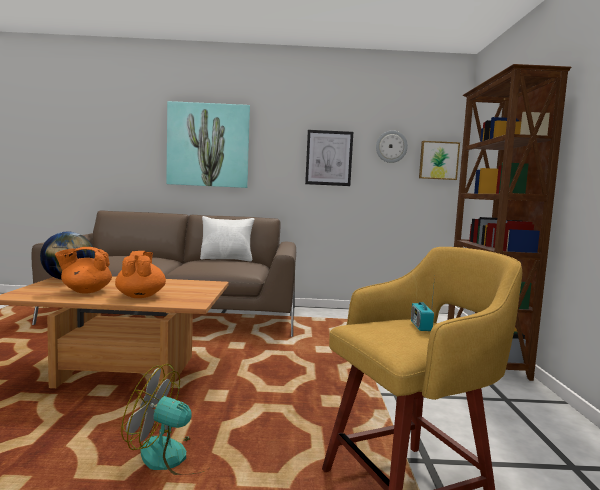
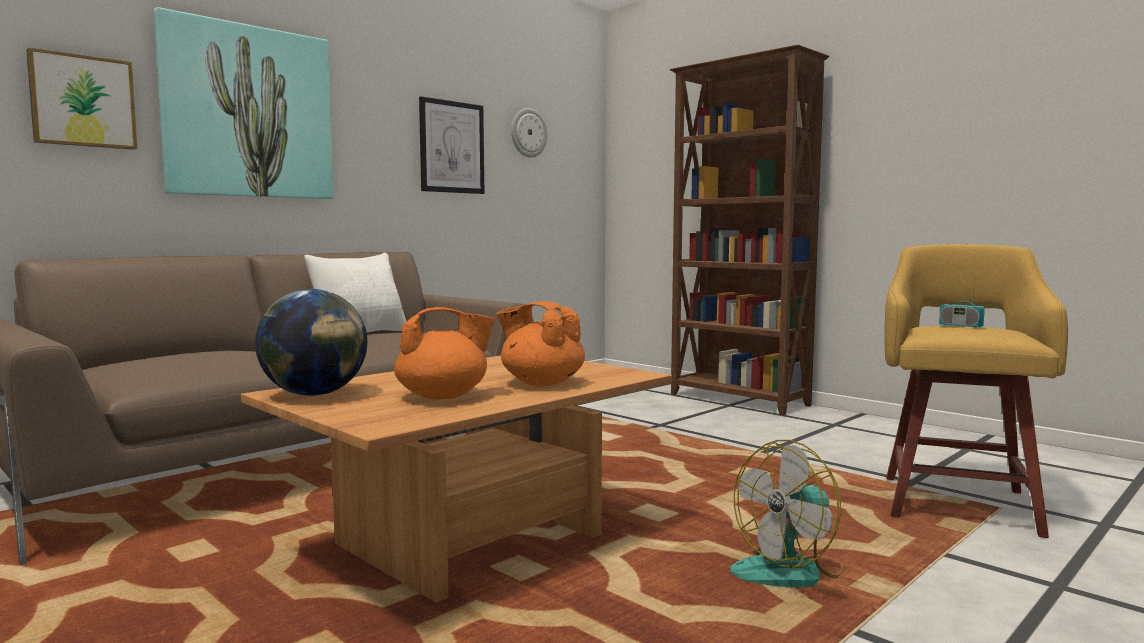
camera: 45 degrees left, 0 degrees up
orange teapot [55,247,112,294] -> orange teapot turned 135 degrees counterclockwise [394,307,495,400]
picture [419,141,460,180] -> picture moved to [26,47,137,150]

